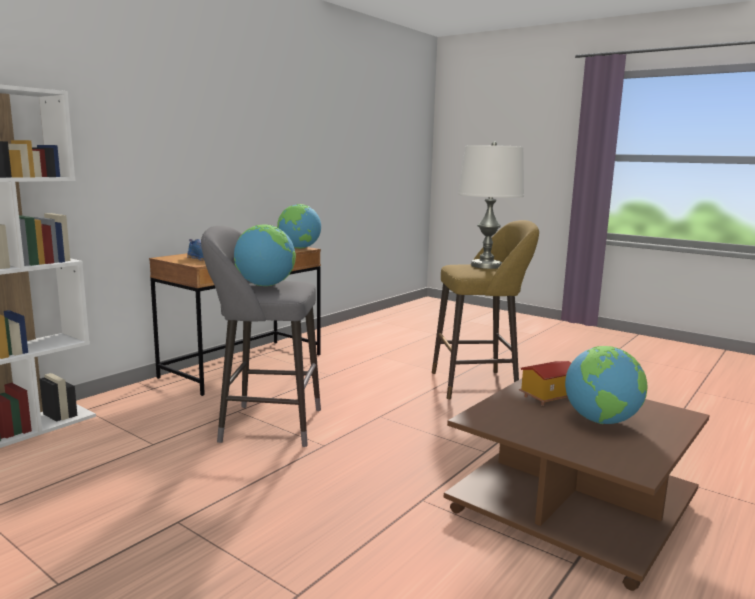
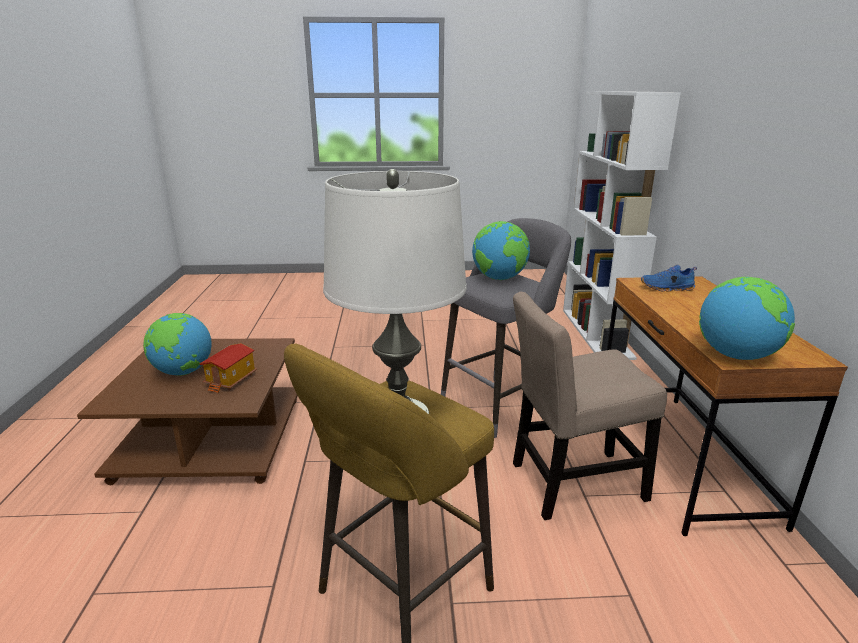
camera: 140 degrees right, 10 degrees up
none -> beige chair [513,292,667,520]

